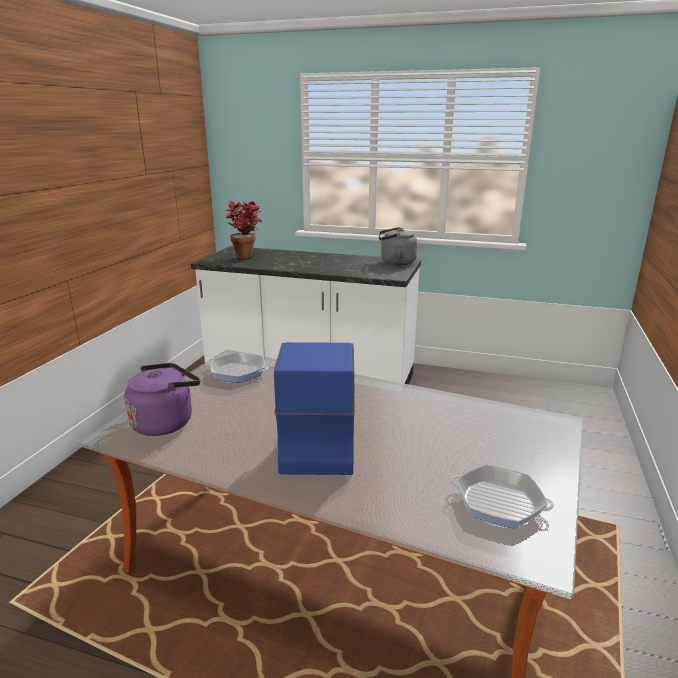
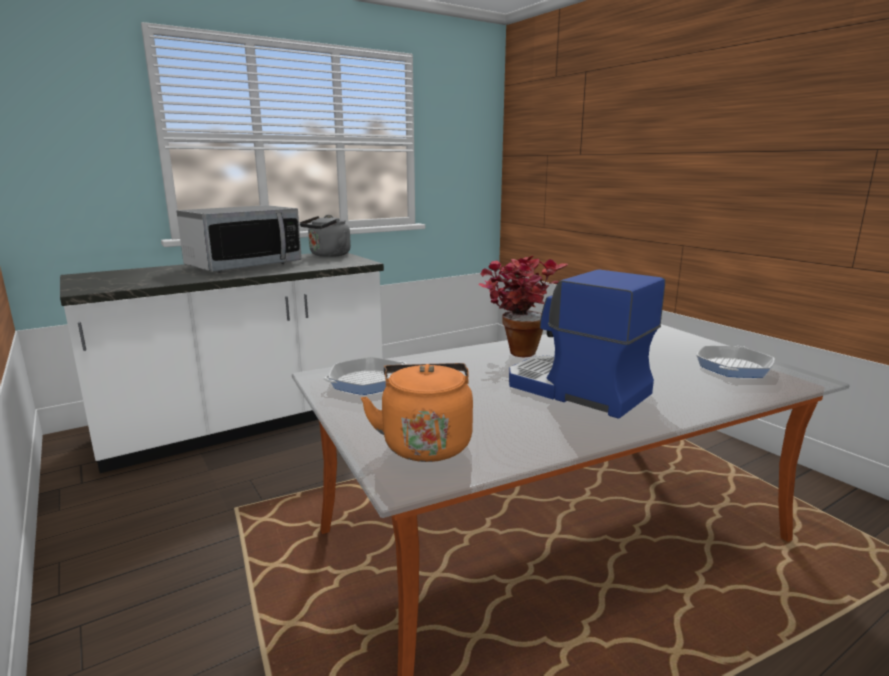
camera: 50 degrees left, 5 degrees down
purple kettle [124,363,200,436] -> orange kettle [361,363,473,462]
potted plant [225,201,262,259] -> potted plant moved to [478,256,568,357]
frying pan [451,464,554,529] -> frying pan turned 150 degrees clockwise [697,346,775,378]
none -> microwave [176,205,302,272]

